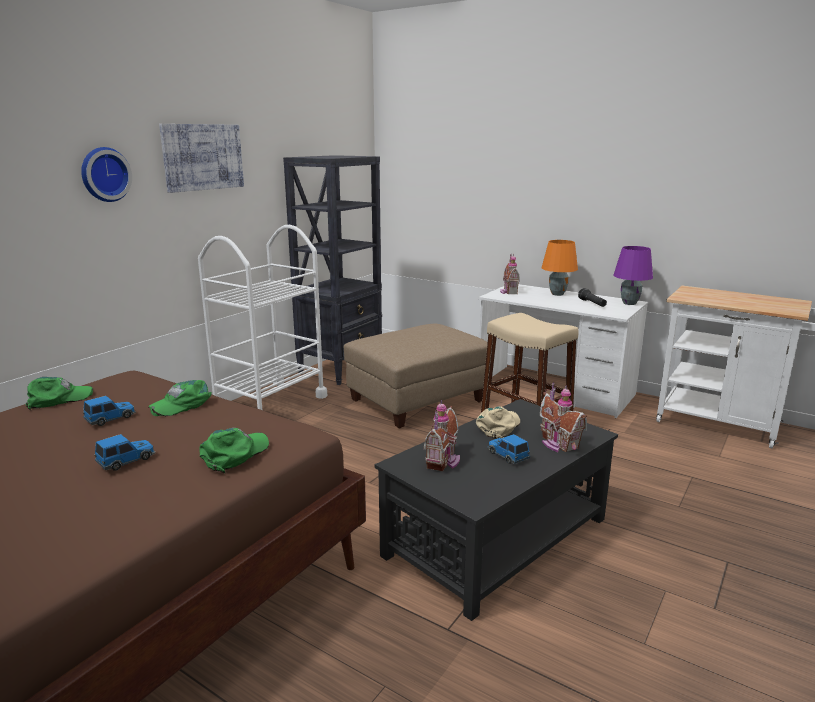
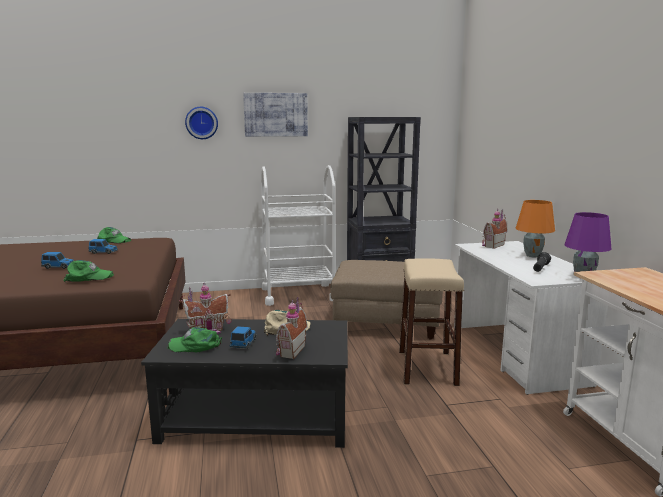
camera: 45 degrees right, 5 degrees down
green cap [148,380,212,416] -> green cap moved to [168,327,222,352]

